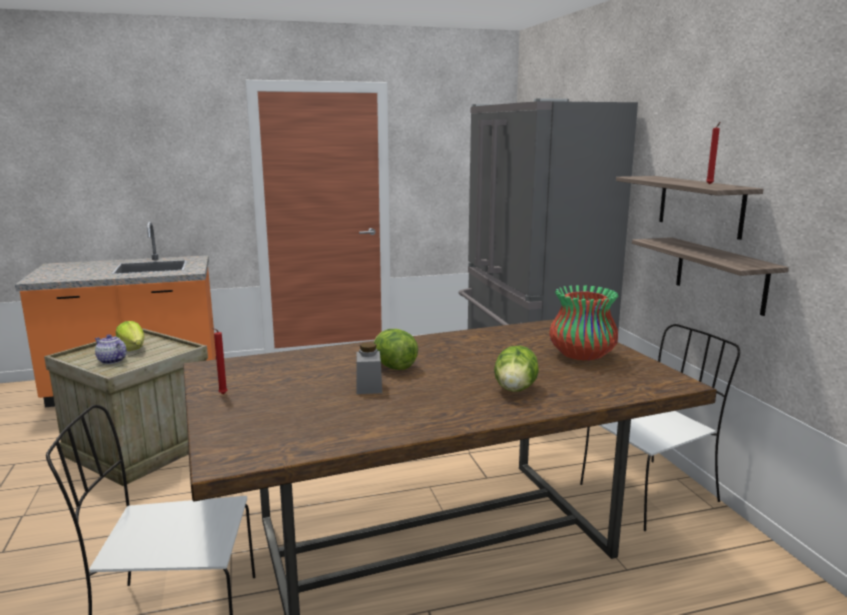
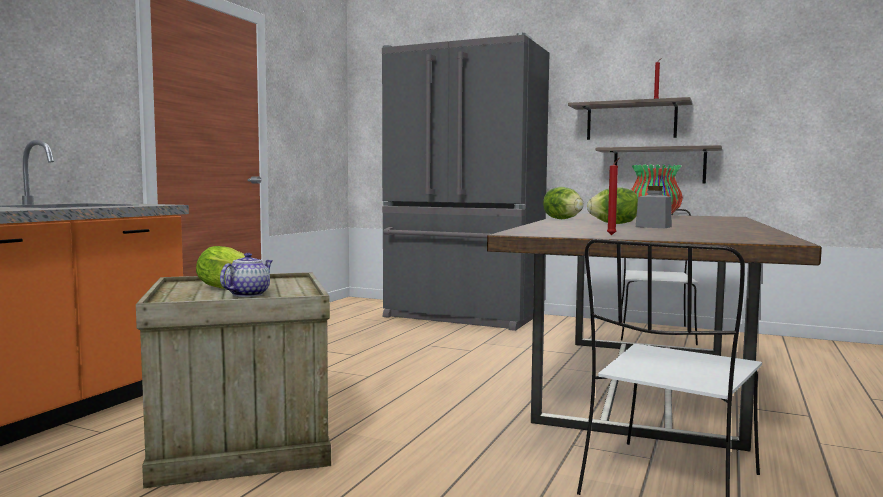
camera: 50 degrees left, 10 degrees down
teapot [95,334,126,364] -> teapot turned 135 degrees clockwise [220,253,273,297]
lettuce [494,346,539,392] -> lettuce moved to [543,187,584,219]

